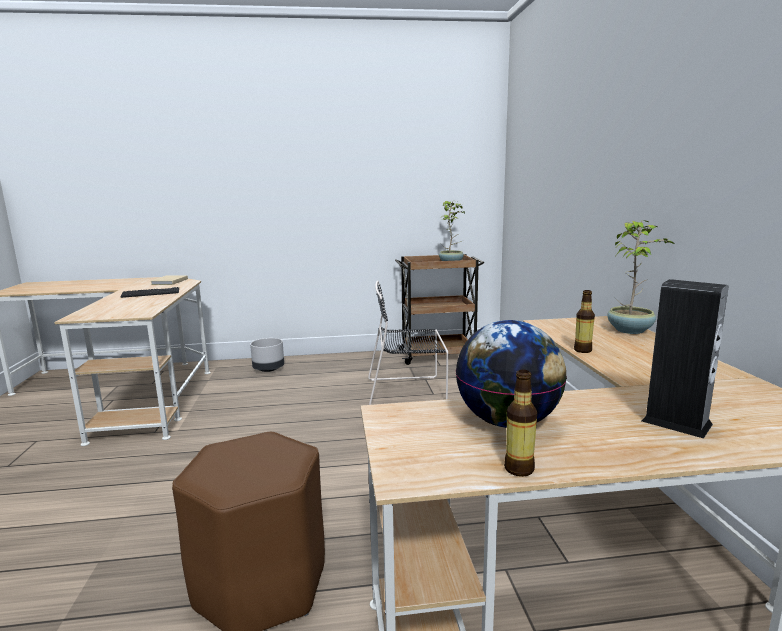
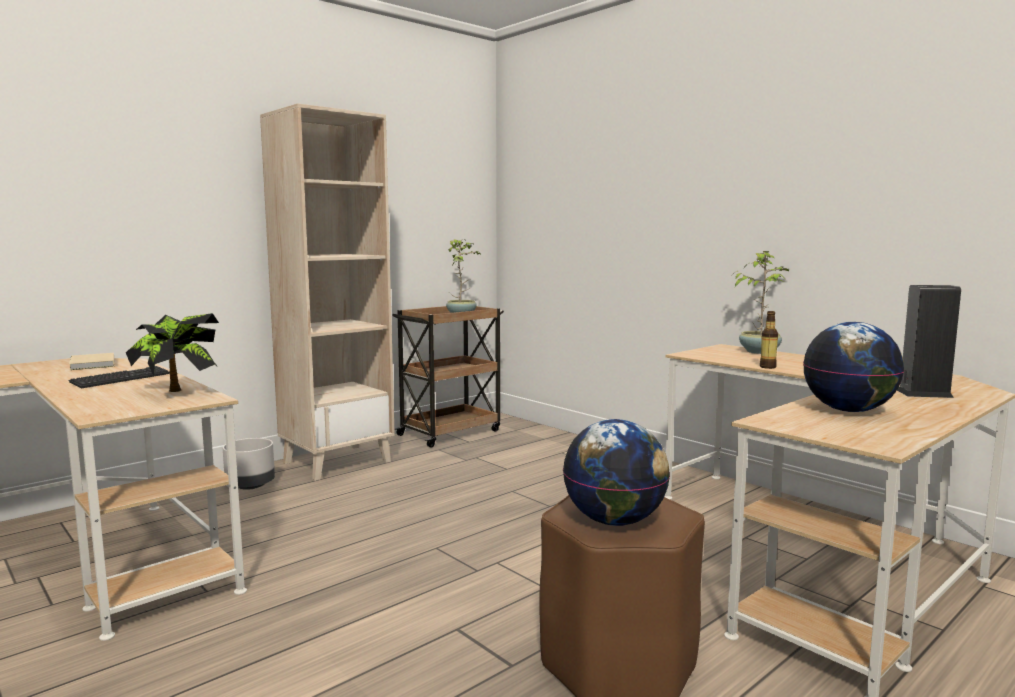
camera: 35 degrees left, 5 degrees down
black chair [368,281,448,405] -> none
bottle [504,370,537,477] -> none
none -> potted plant [126,313,219,392]
none -> beige bookcase [260,103,395,481]
none -> globe [563,419,670,526]

